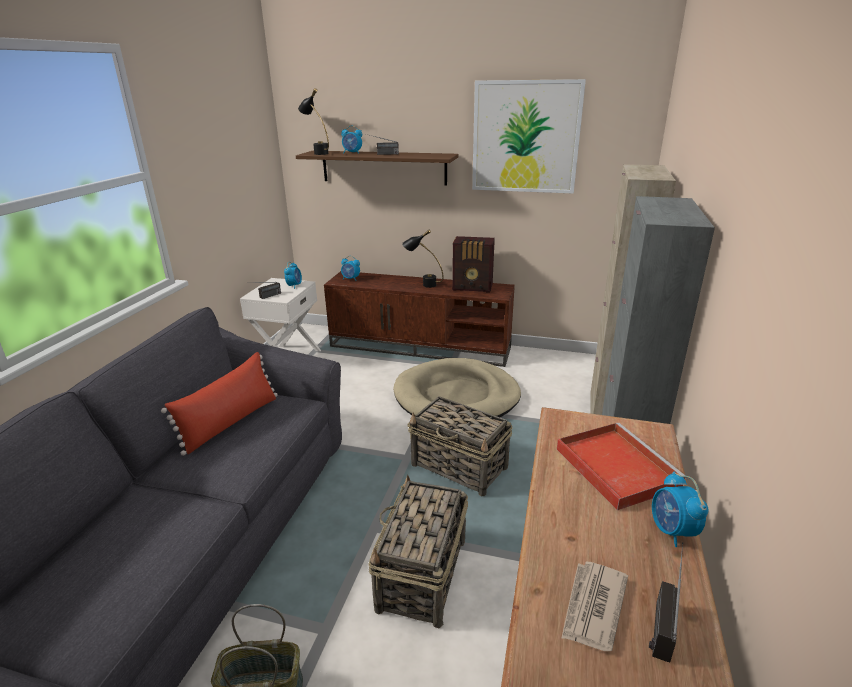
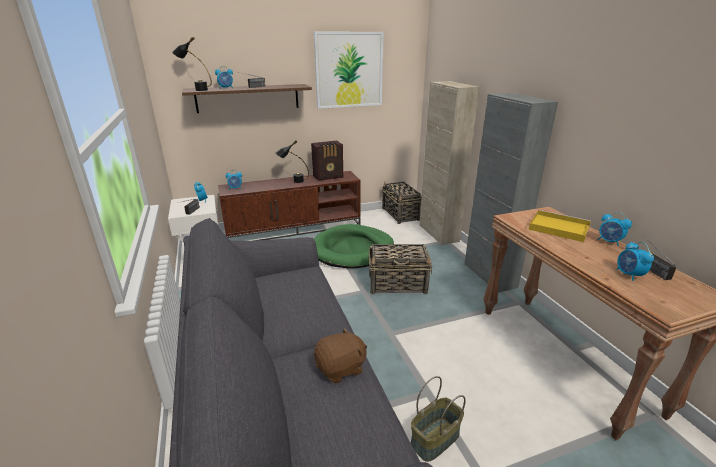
camera: 35 degrees left, 0 degrees up
red pillow [161,352,278,456] -> none
basket [368,475,468,628] -> basket moved to [382,182,422,224]
beige dog bed [393,358,521,417] -> green dog bed [314,224,394,268]
red tray [557,423,687,510] -> yellow tray [528,210,591,242]
newspaper [561,562,628,651] -> alarm clock [617,242,654,281]
none -> brown plush toy [314,328,367,384]

